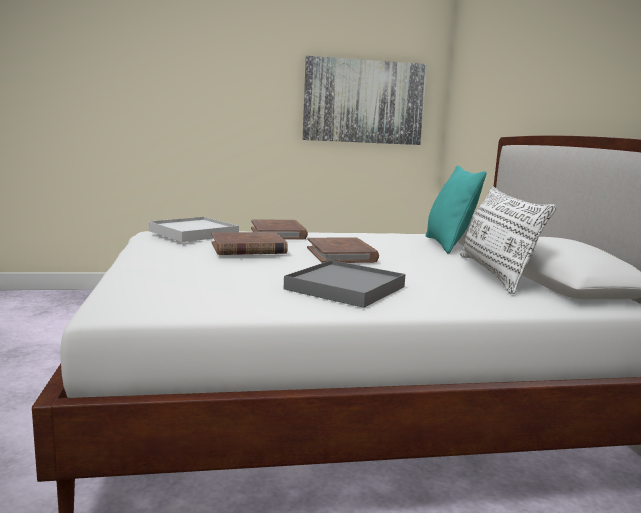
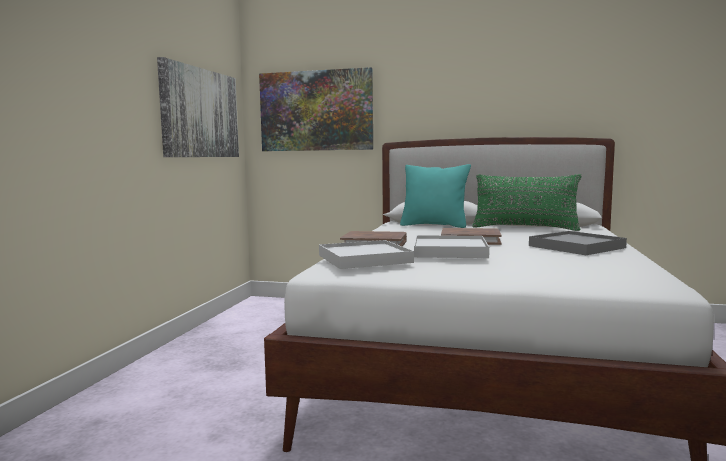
camera: 65 degrees left, 5 degrees down
brown book [212,232,288,255] -> white tray [414,235,489,258]
white pillow [460,186,556,294] -> green pillow [472,174,582,231]
none -> picture [259,67,373,151]

